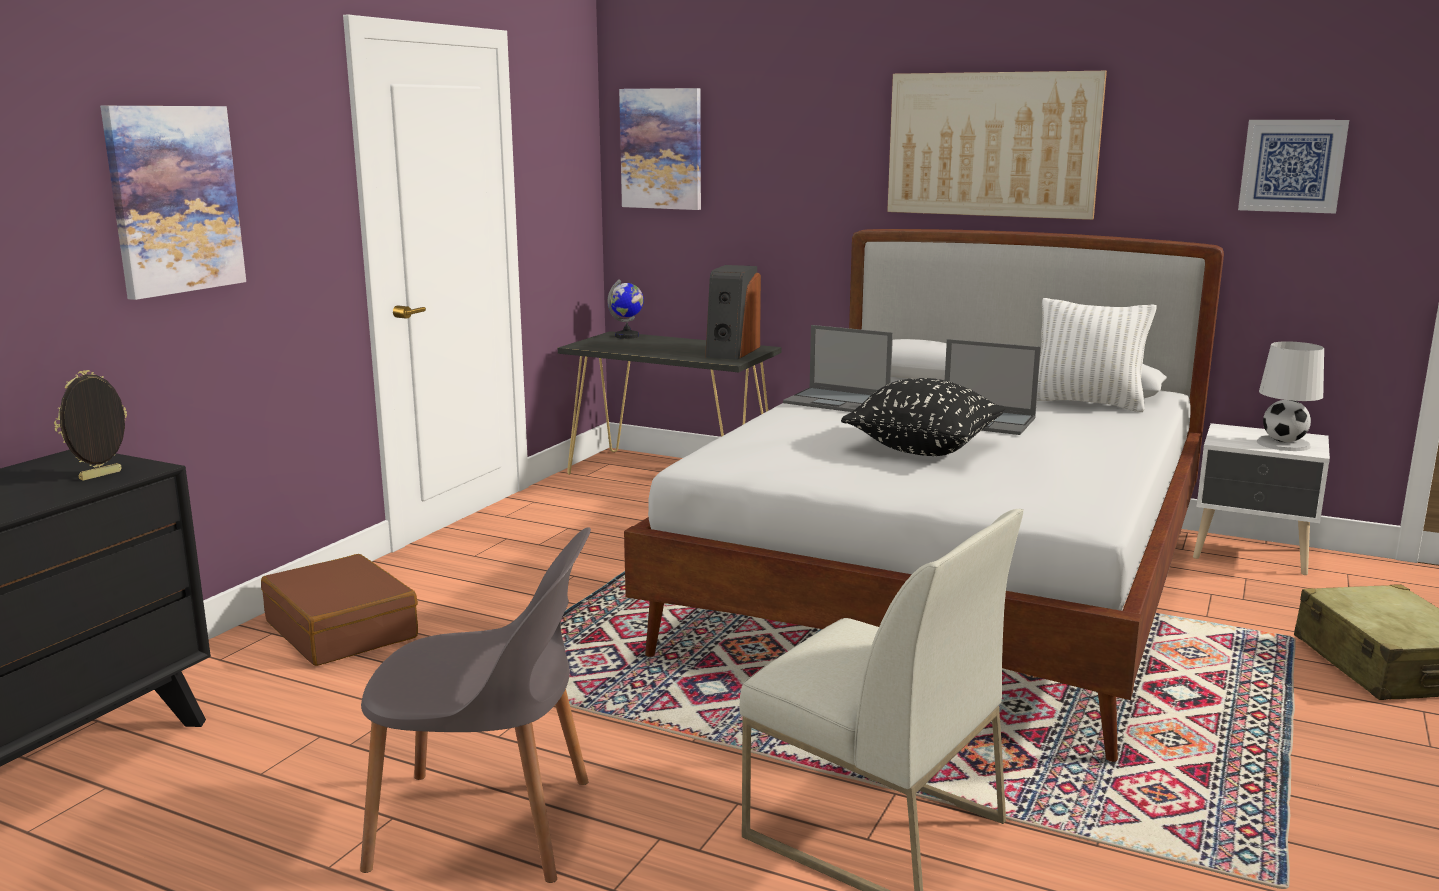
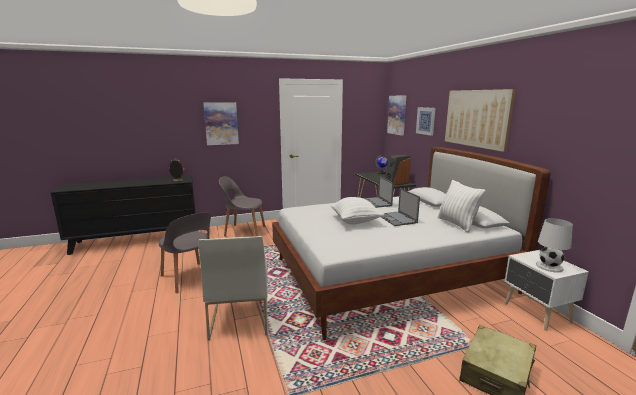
camera: 45 degrees right, 0 degrees up
brown suitcase [261,554,418,666] -> grey chair [219,176,265,236]
black pillow [841,378,1006,456] -> white pillow [330,197,384,225]
picture [1238,120,1349,214] -> picture moved to [416,107,435,136]

